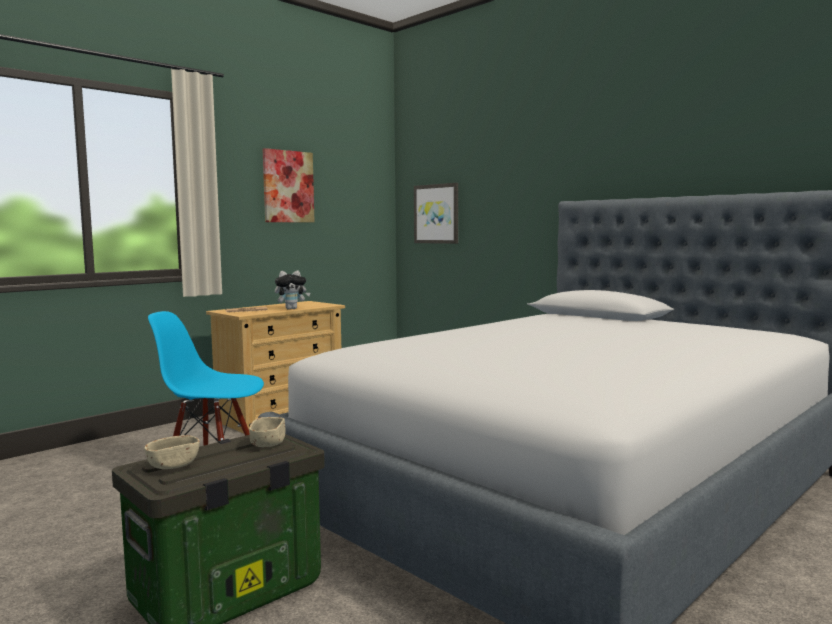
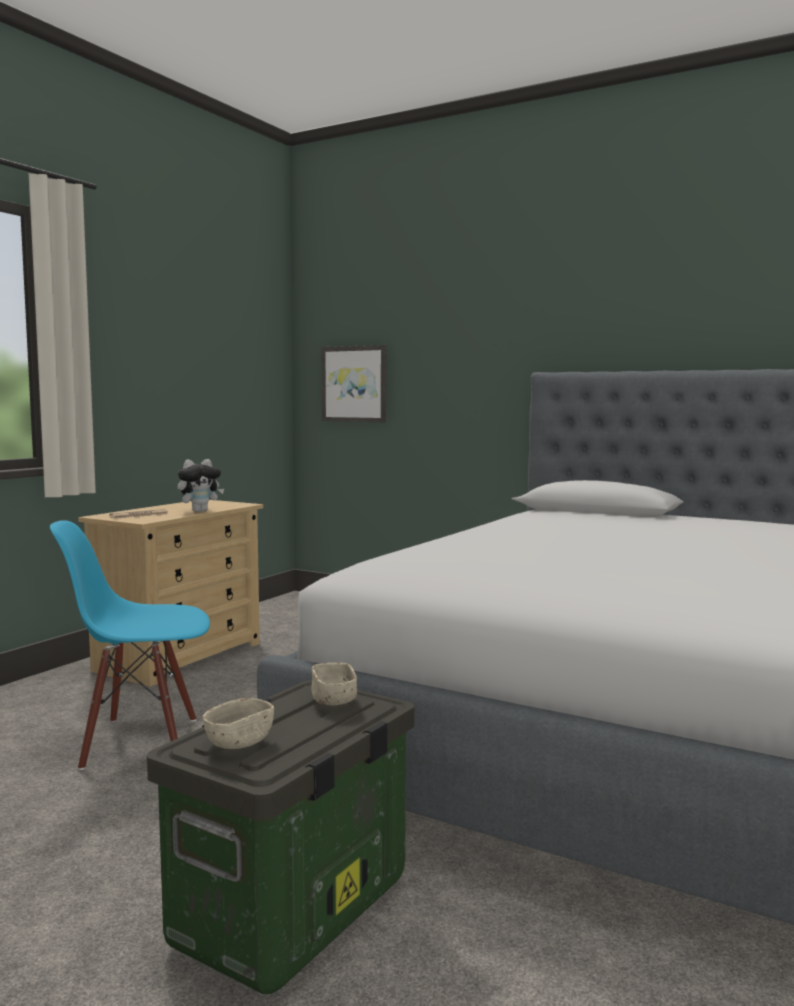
camera: 15 degrees left, 0 degrees up
picture [263,148,315,222] -> none

